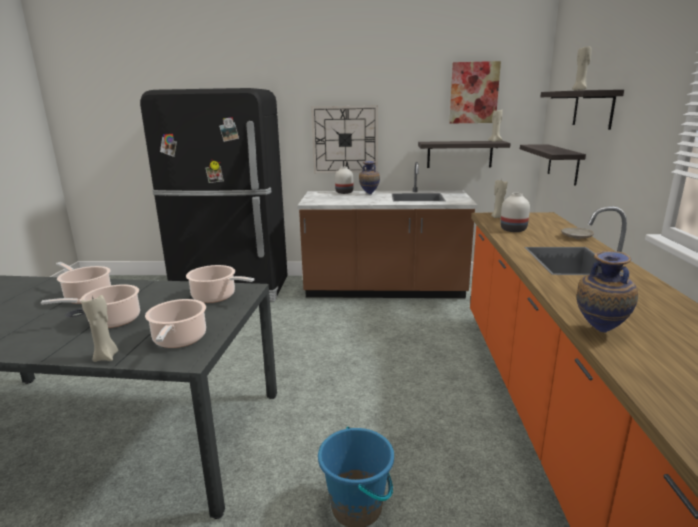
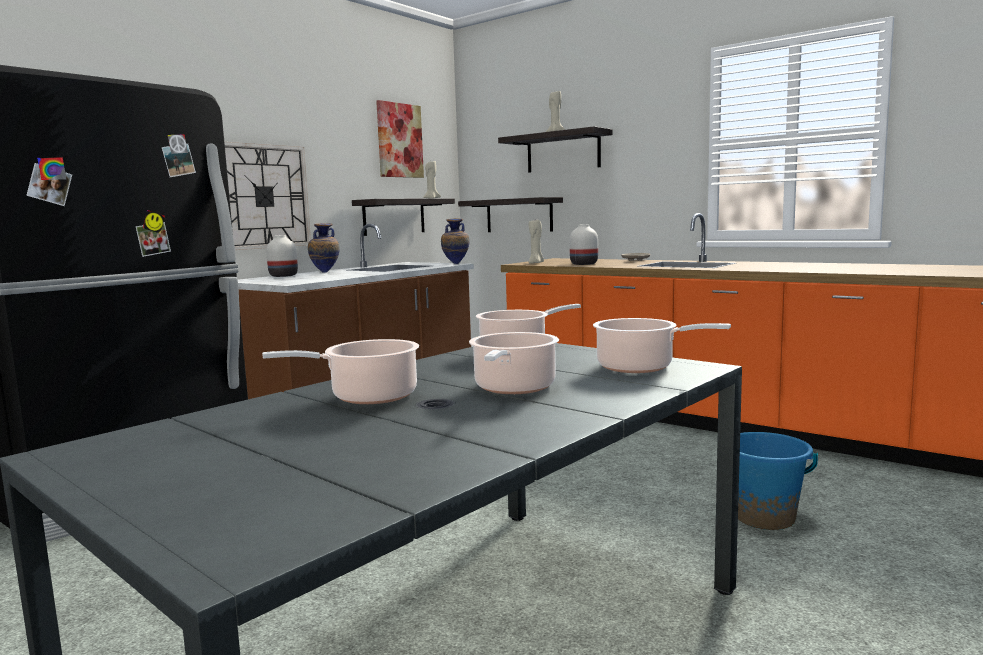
camera: 55 degrees left, 10 degrees down
beige candle [81,295,118,362] -> none
vase [577,251,638,333] -> vase moved to [441,218,469,264]

